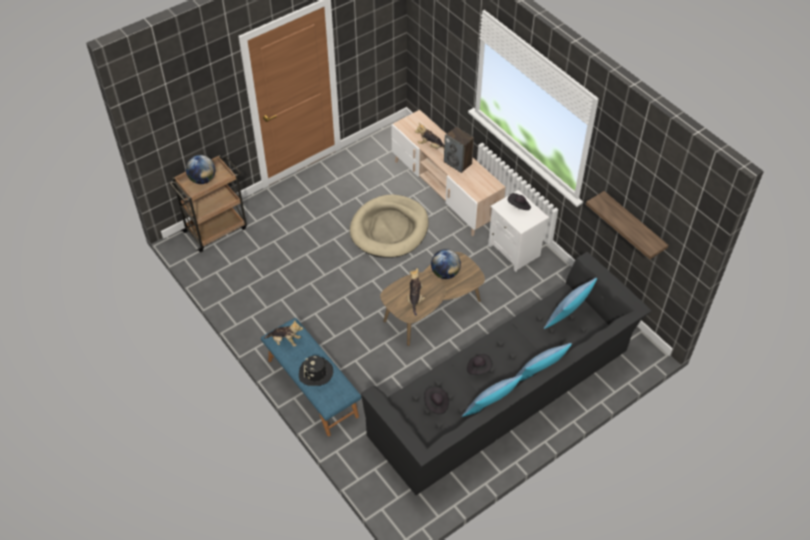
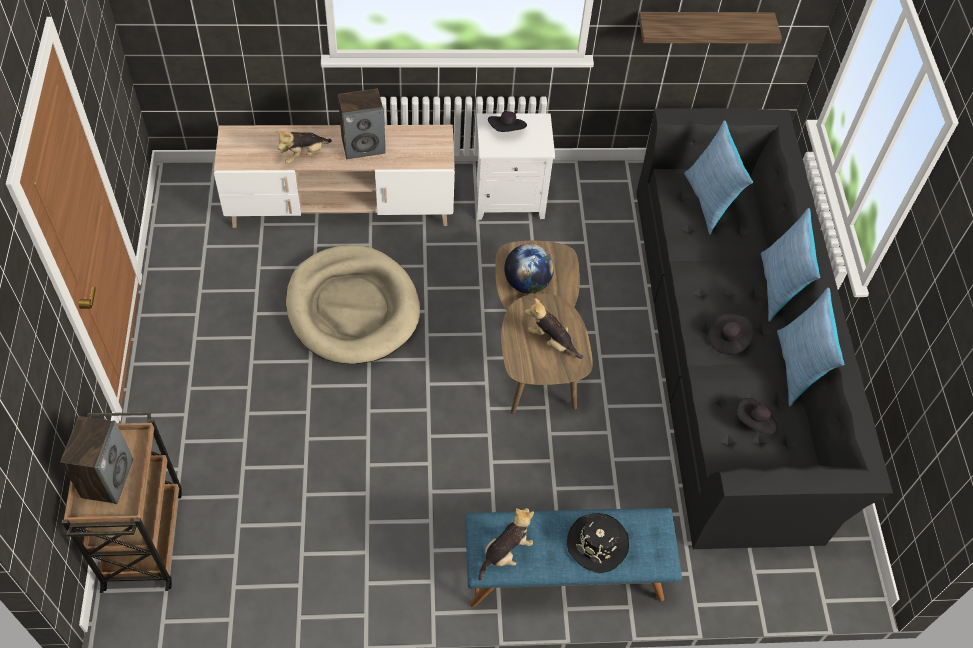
camera: 60 degrees left, 5 degrees up
globe [186,155,215,184] -> speaker [60,416,133,504]

